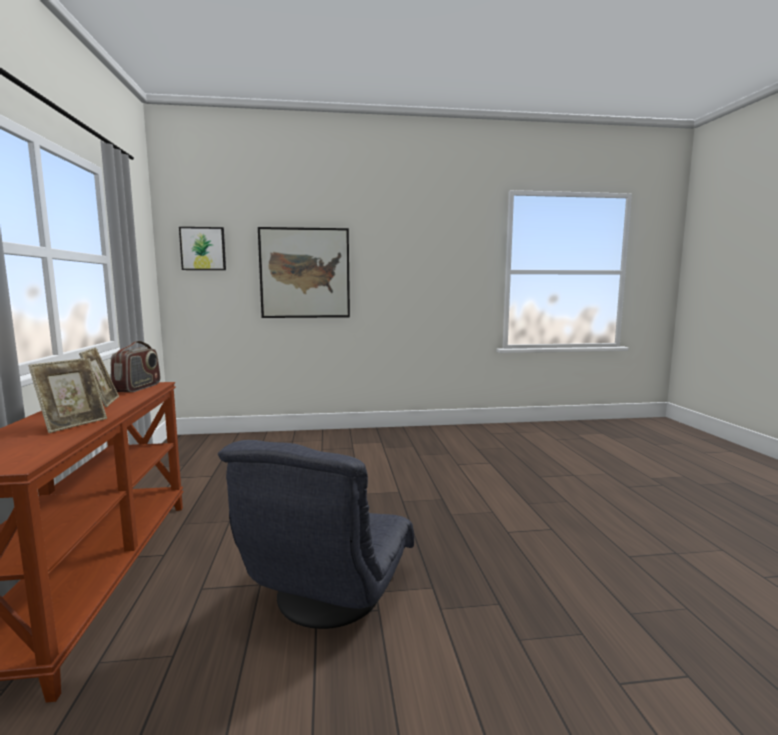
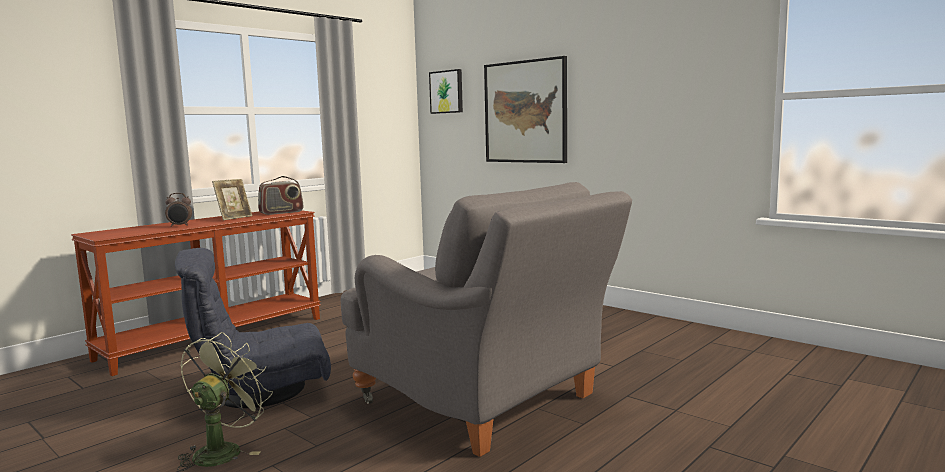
camera: 50 degrees right, 0 degrees up
picture frame [29,358,107,433] -> alarm clock [165,193,192,227]
none -> green fan [177,332,273,471]
none -> grey armchair [341,182,632,457]

